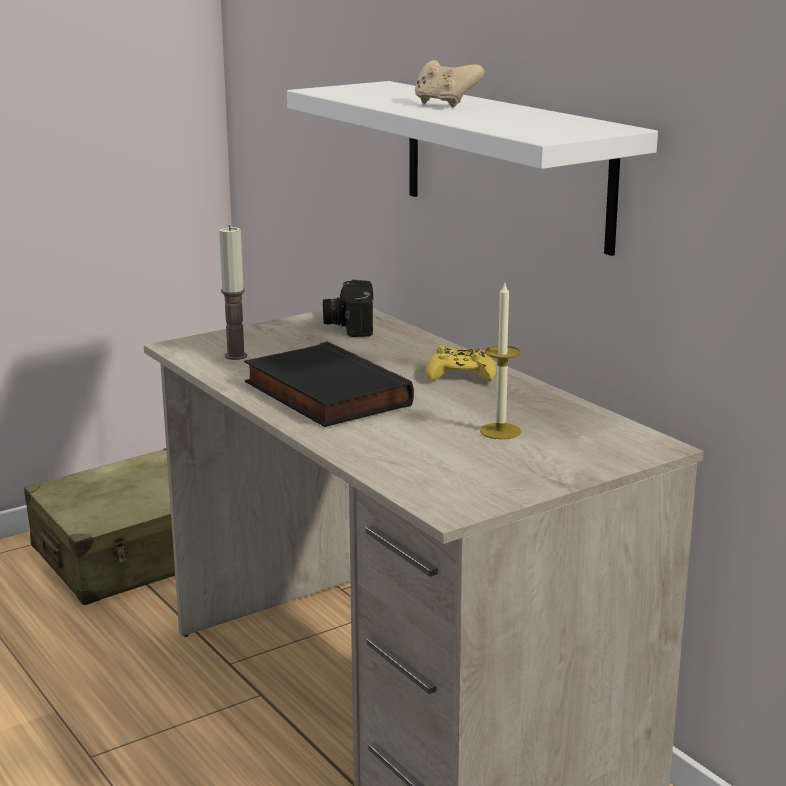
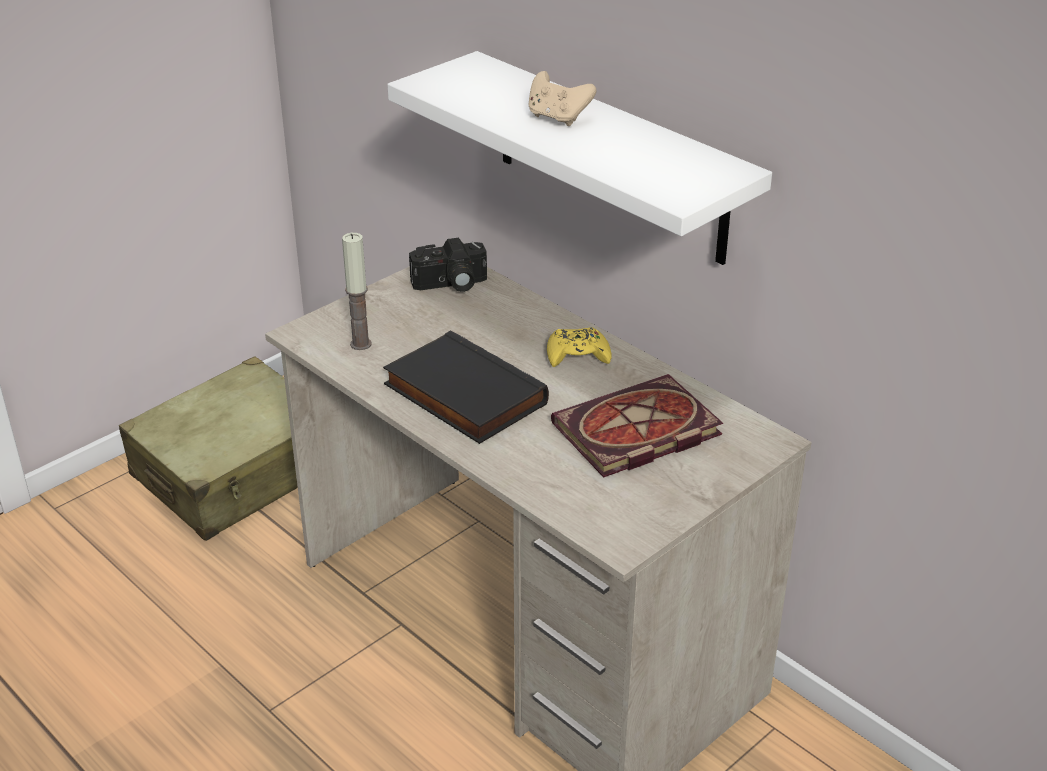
camera: 10 degrees left, 15 degrees up
camera [323,280,373,337] -> camera turned 90 degrees counterclockwise [409,238,487,292]
candle [480,281,521,439] -> book [551,374,723,478]

